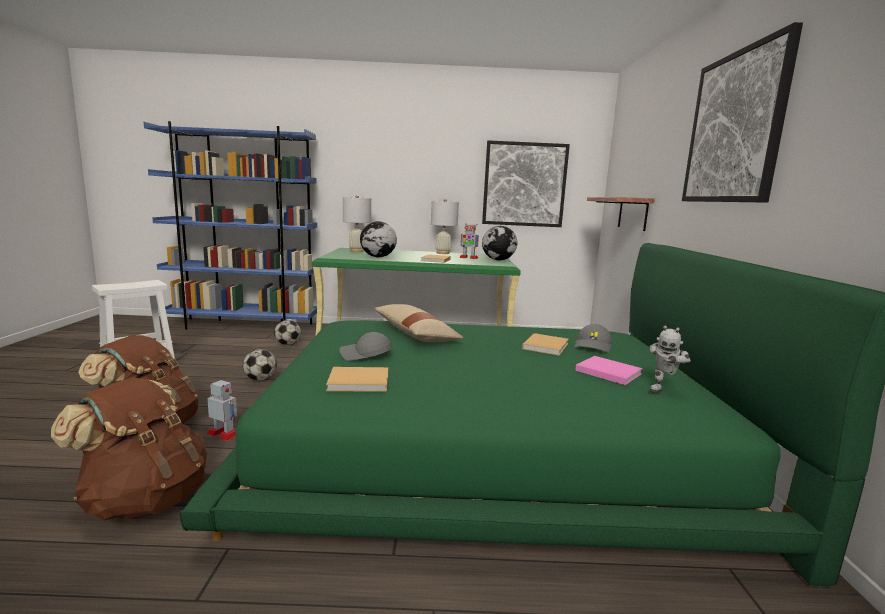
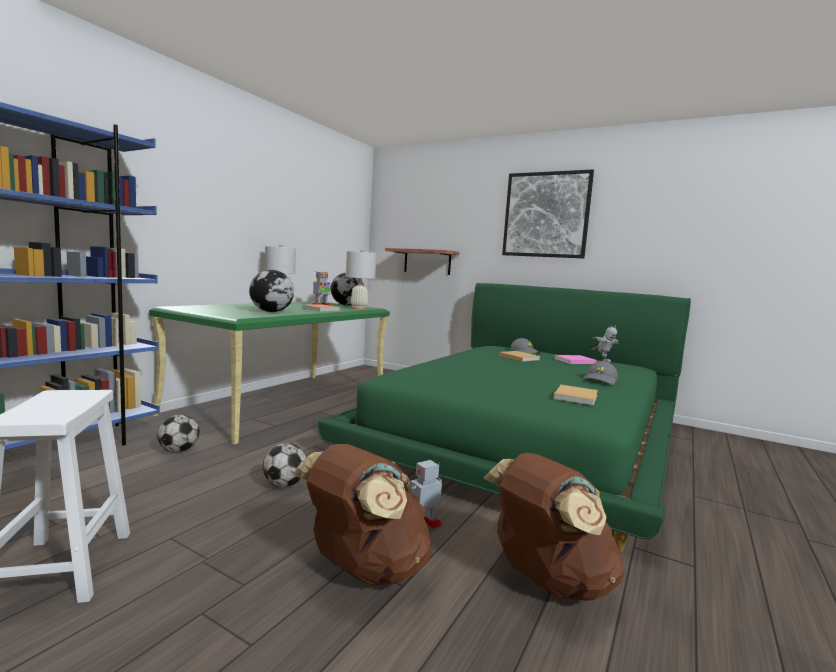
camera: 60 degrees left, 5 degrees down
grey cap [340,332,392,361] -> grey cap moved to [583,361,618,385]
white table lamp [343,195,371,252] -> white table lamp moved to [345,250,376,310]
beige pillow [373,304,463,342] -> none
picture [482,140,570,227] -> none

